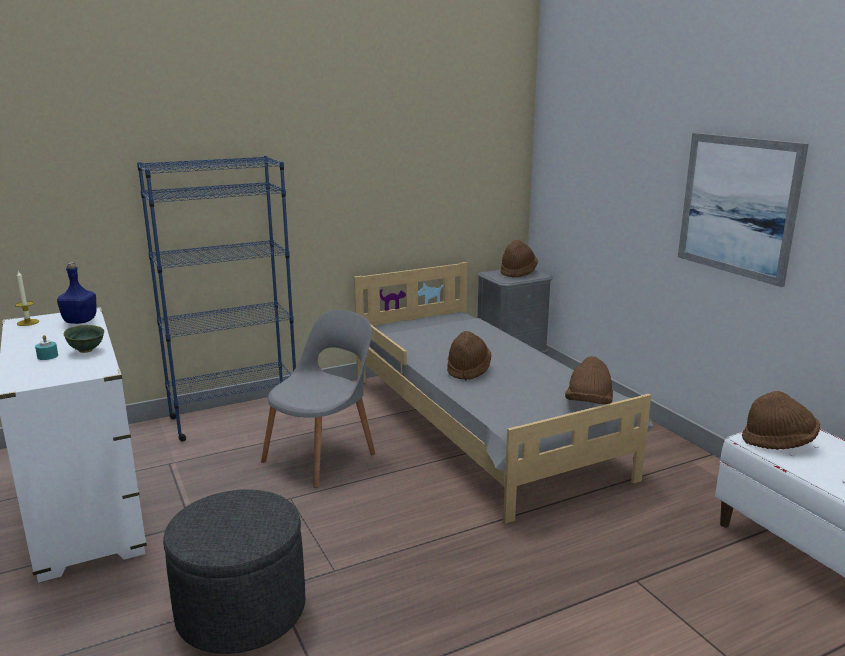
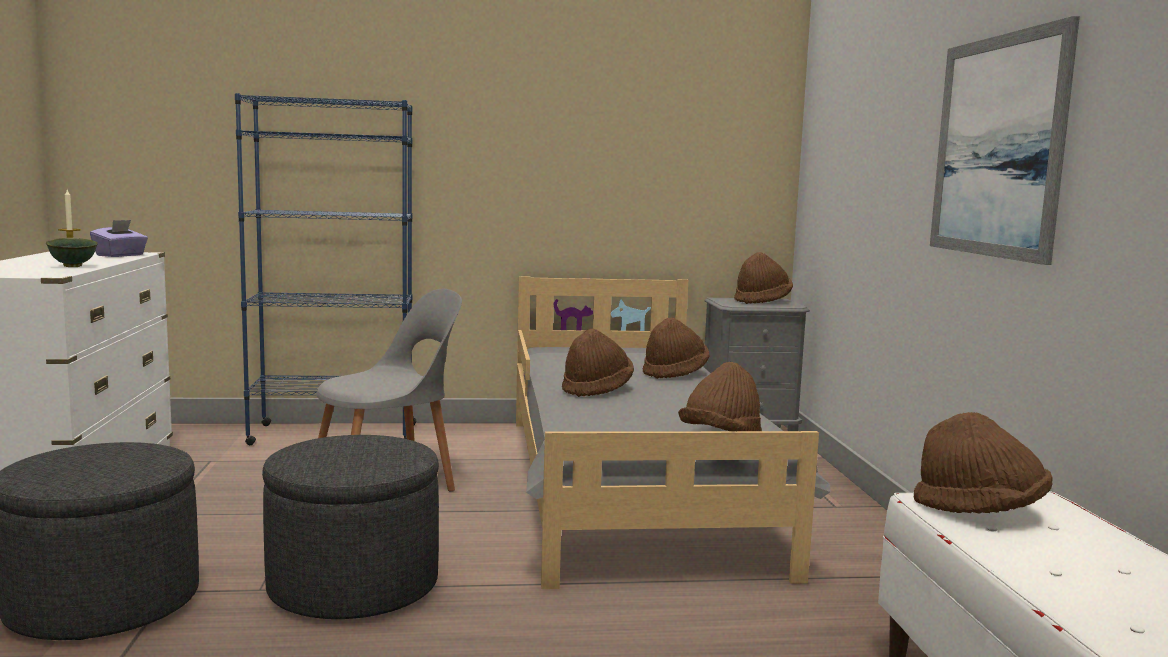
camera: 20 degrees right, 10 degrees down
turquoise candle [35,335,58,360] -> none
blue bottle [57,262,97,324] -> purple tissue box [90,220,148,257]
none -> grey ottoman [262,435,439,619]
none -> brown hat [643,317,710,379]

